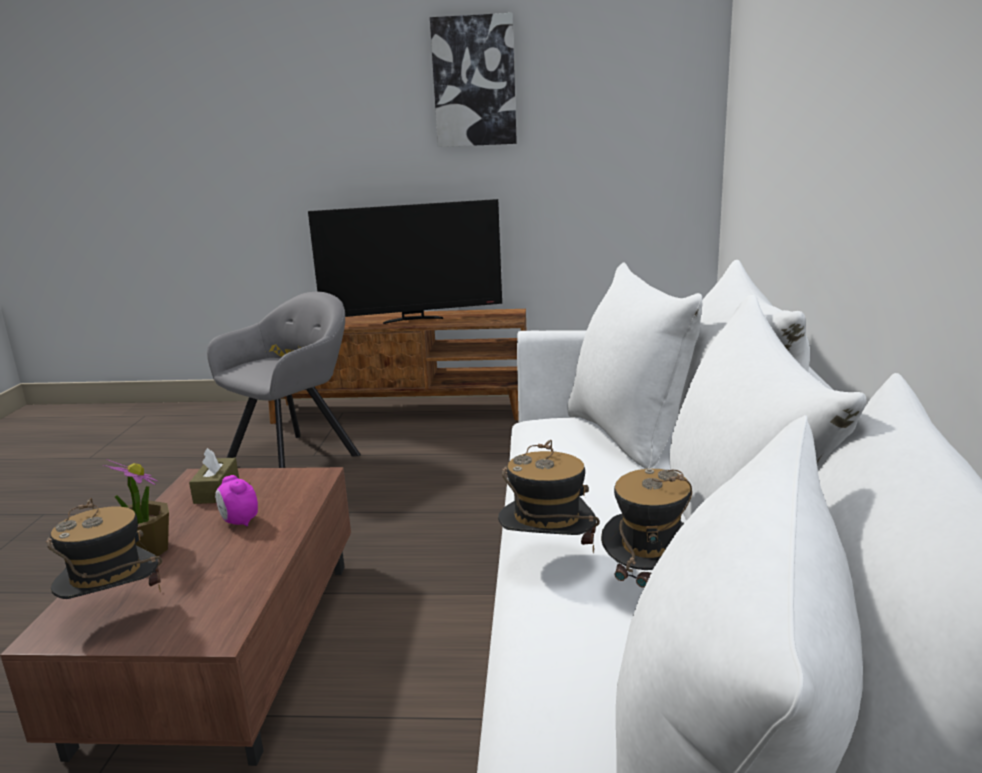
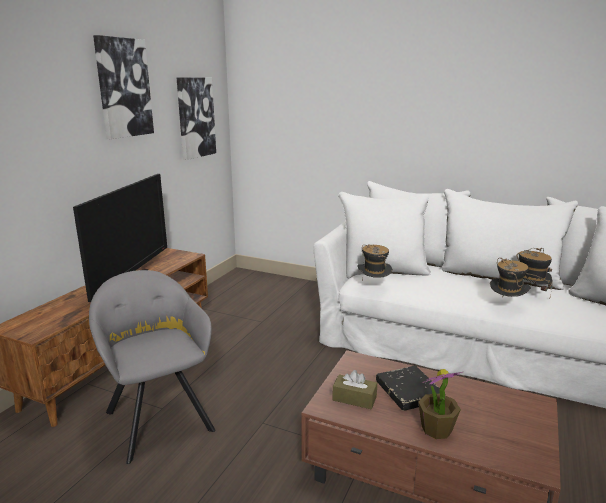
camera: 70 degrees left, 0 degrees up
hat [46,498,162,599] -> hat moved to [357,244,392,280]
alarm clock [215,475,258,526] -> black book [376,366,440,411]
none -> picture [177,78,216,160]

